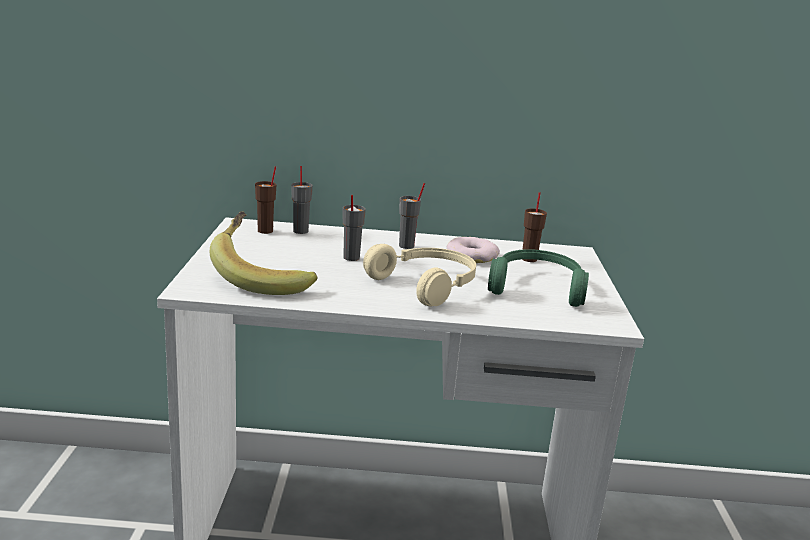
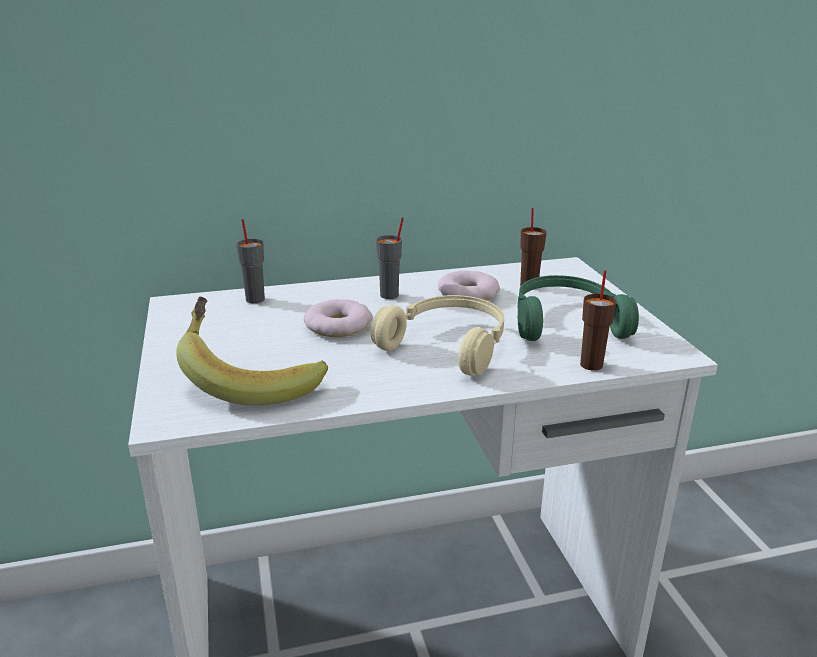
camera: 15 degrees left, 5 degrees up
brown cup [255,166,276,234] -> brown cup moved to [580,270,617,371]
grey cup [343,195,366,261] -> donut [304,299,373,337]

